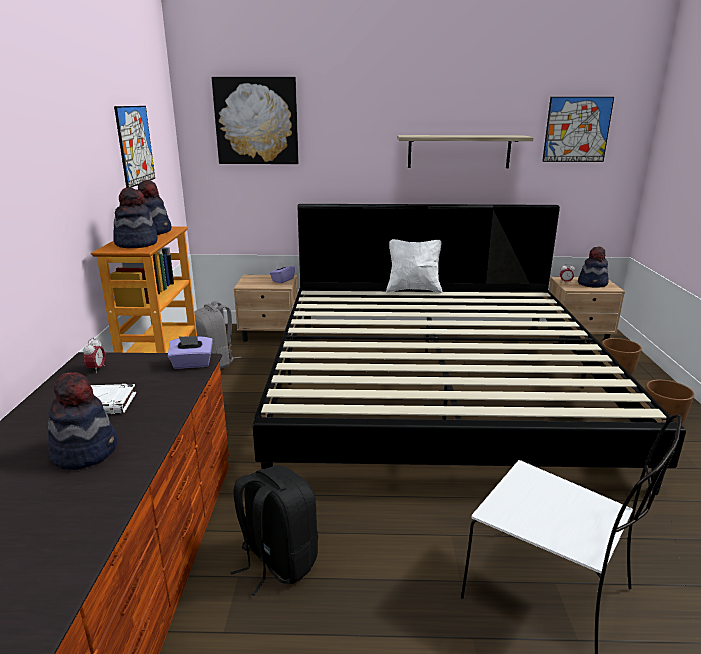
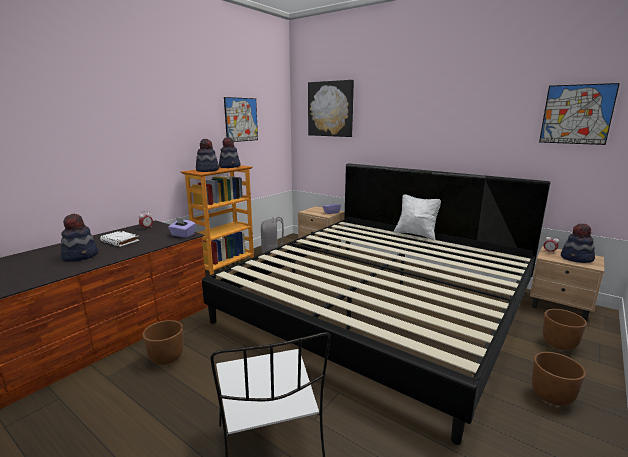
camera: 35 degrees right, 5 degrees down
black backpack [230,465,318,595] -> brown planter [143,320,184,365]
shelf [397,135,534,168] -> none

